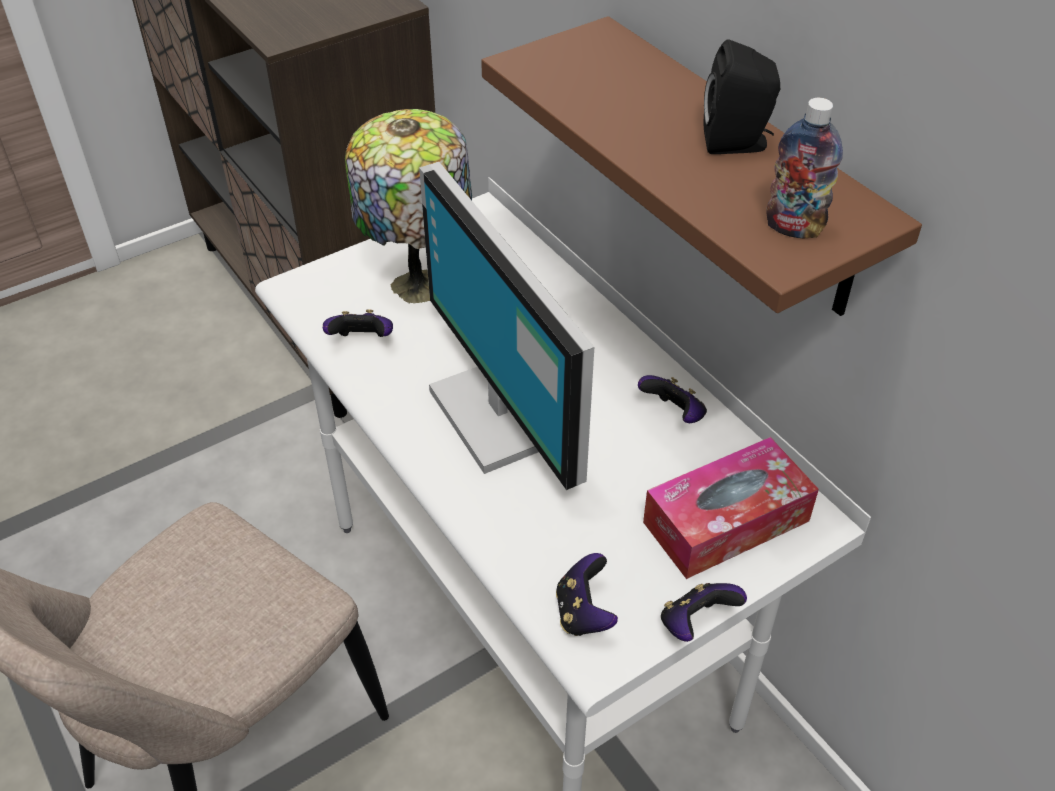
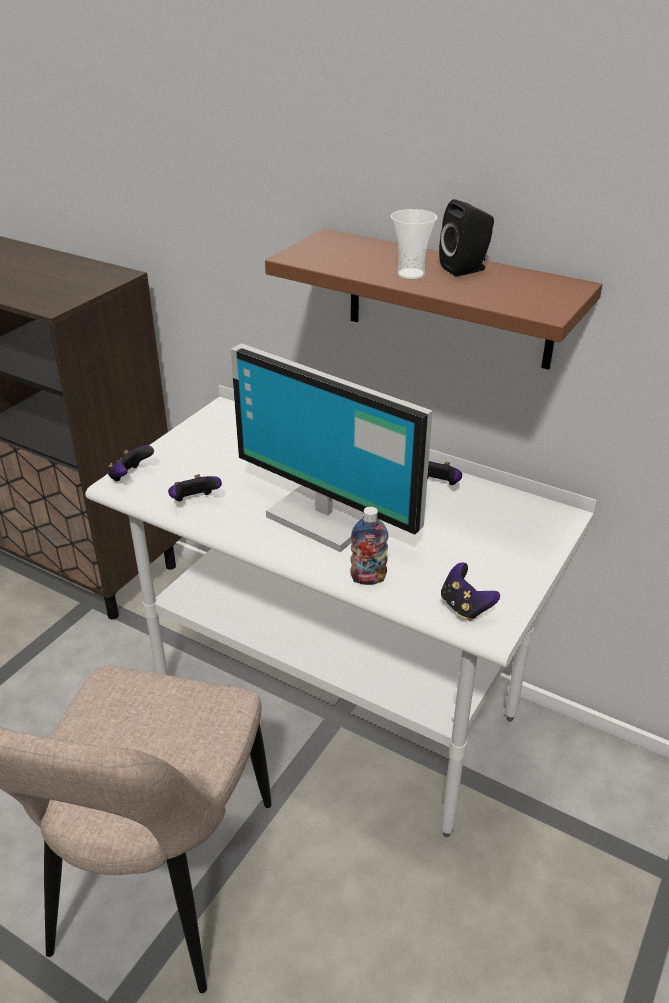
camera: 25 degrees left, 10 degrees down
table lamp [345,109,472,304] -> none
tissue box [643,437,819,579] -> none
game controller [661,583,747,642] -> game controller moved to [108,445,154,482]
bottle [766,98,843,238] -> bottle moved to [350,507,389,585]
none -> cup [391,209,438,279]

